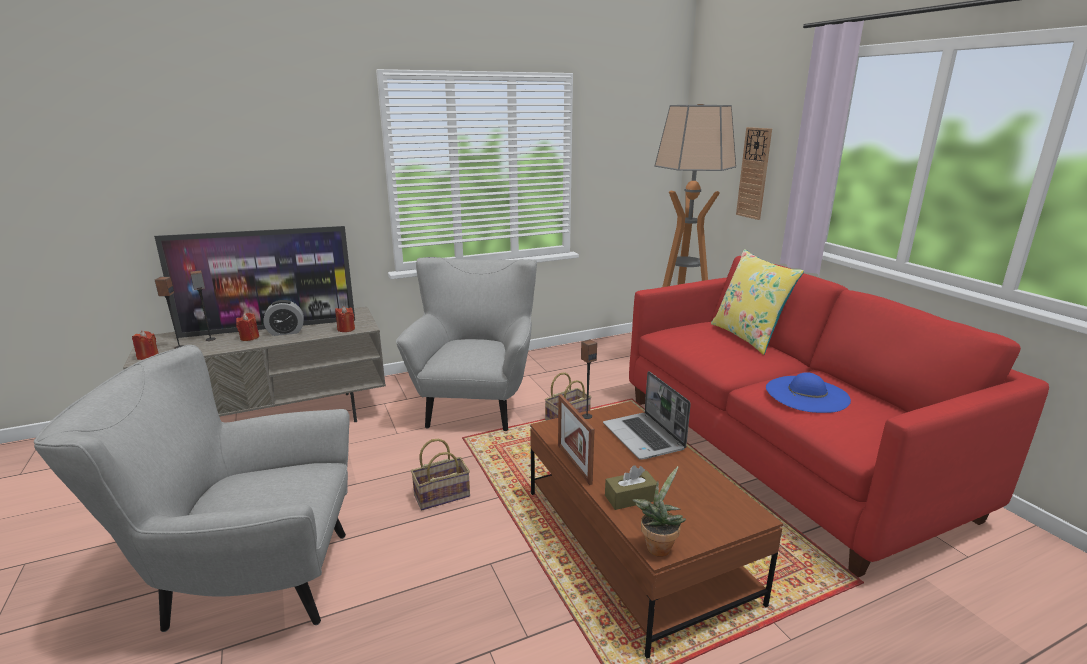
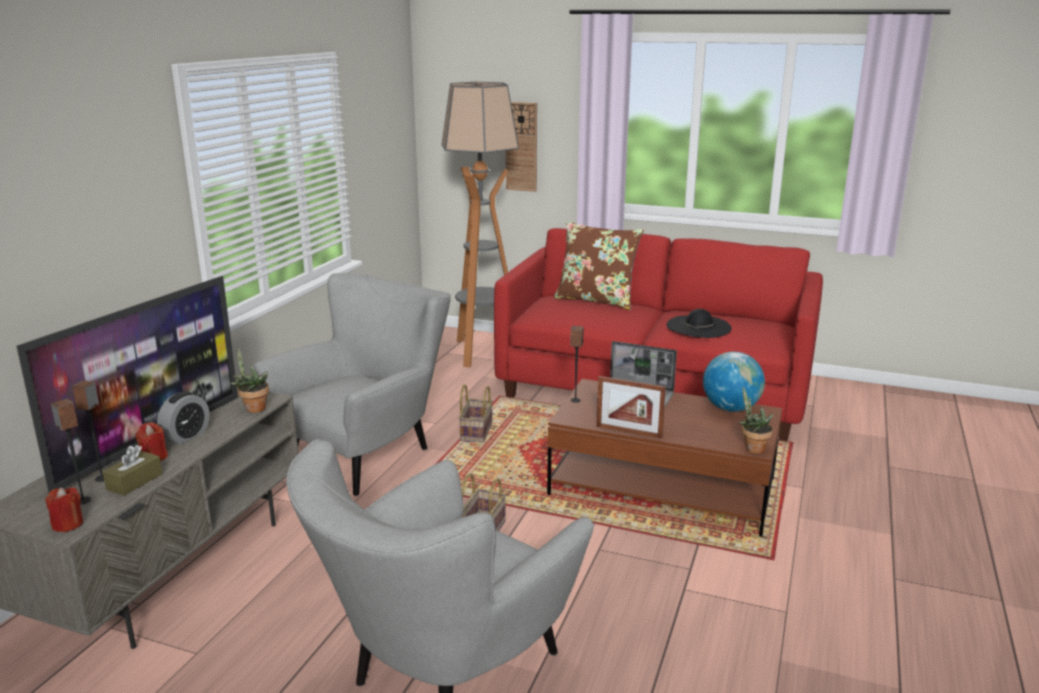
camera: 45 degrees left, 0 degrees up
red candle [335,306,355,332] -> potted plant [230,348,269,413]
grey armchair [396,257,537,431] -> grey armchair turned 75 degrees clockwise [253,273,451,496]
brown tissue box [605,465,657,510] -> brown tissue box moved to [103,445,162,496]
yellow pillow [711,249,804,355] -> brown pillow [554,221,644,310]
blue hat [766,372,851,413] -> black hat [667,309,732,338]
none -> globe [703,351,765,412]

